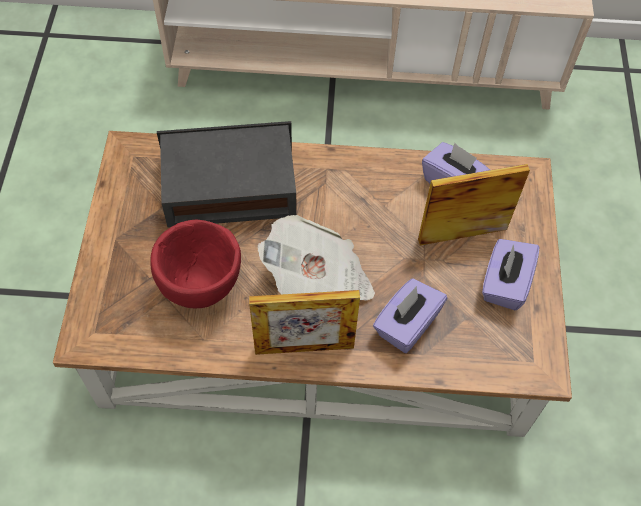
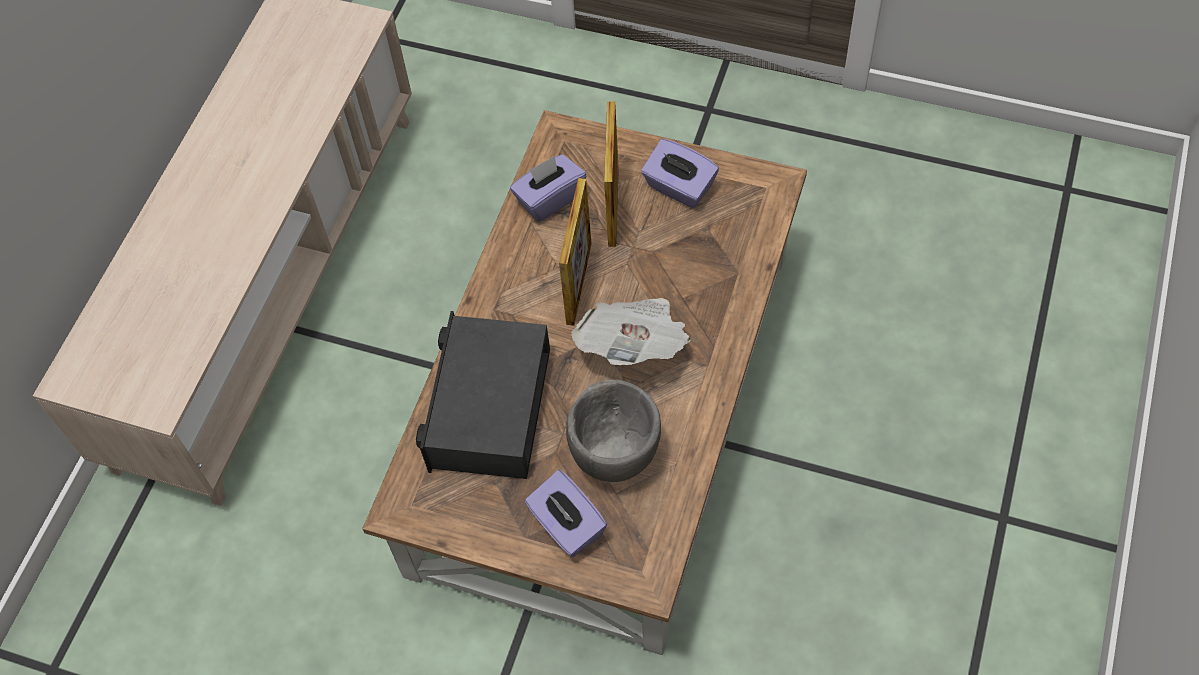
camera: 70 degrees left, 0 degrees up
red bowl [150,220,241,308] -> grey bowl [566,379,661,482]
picture frame [249,290,360,355] -> picture frame moved to [559,178,592,326]
purple tissue box [373,279,447,353] -> purple tissue box moved to [525,470,607,557]

